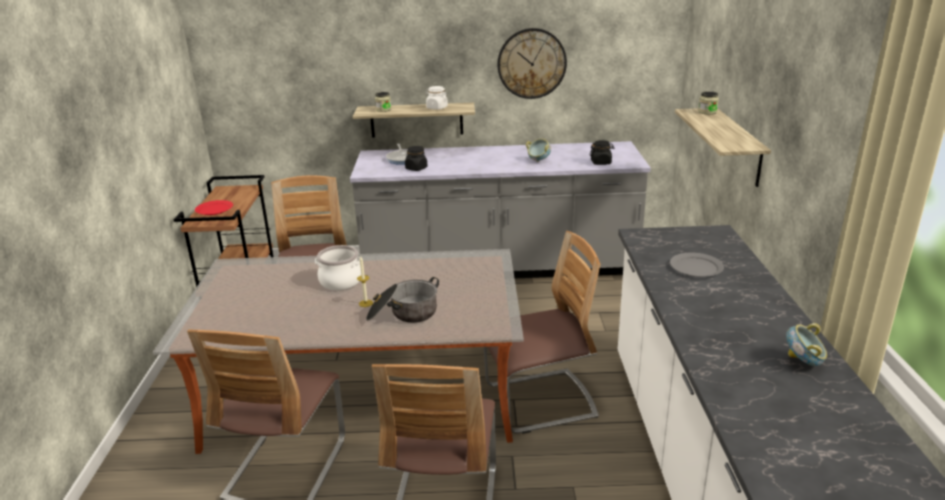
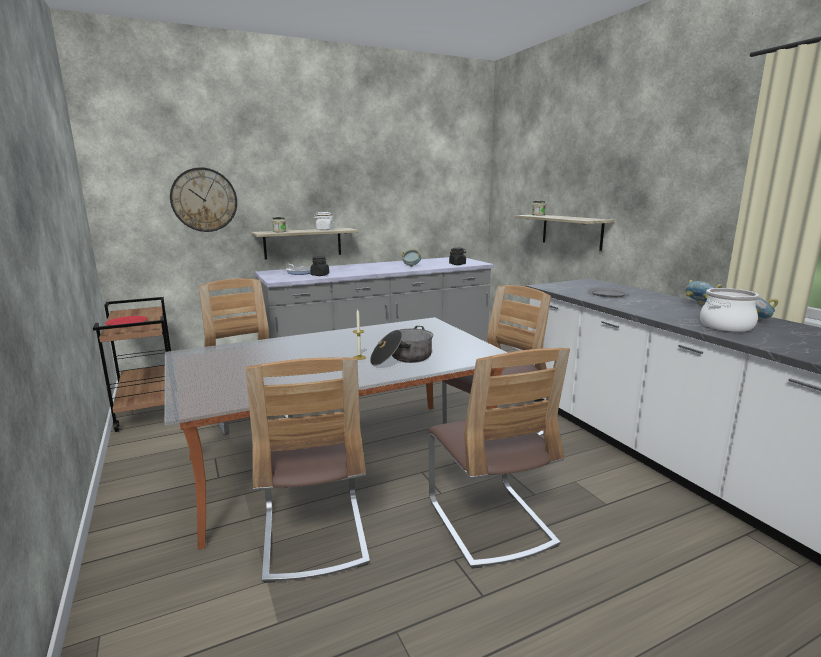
camera: 25 degrees left, 10 degrees down
cooking pot [315,245,361,290] -> cooking pot moved to [700,288,760,332]
wall clock [498,28,567,99] -> wall clock moved to [170,167,237,232]
none -> bowl [685,280,722,305]

